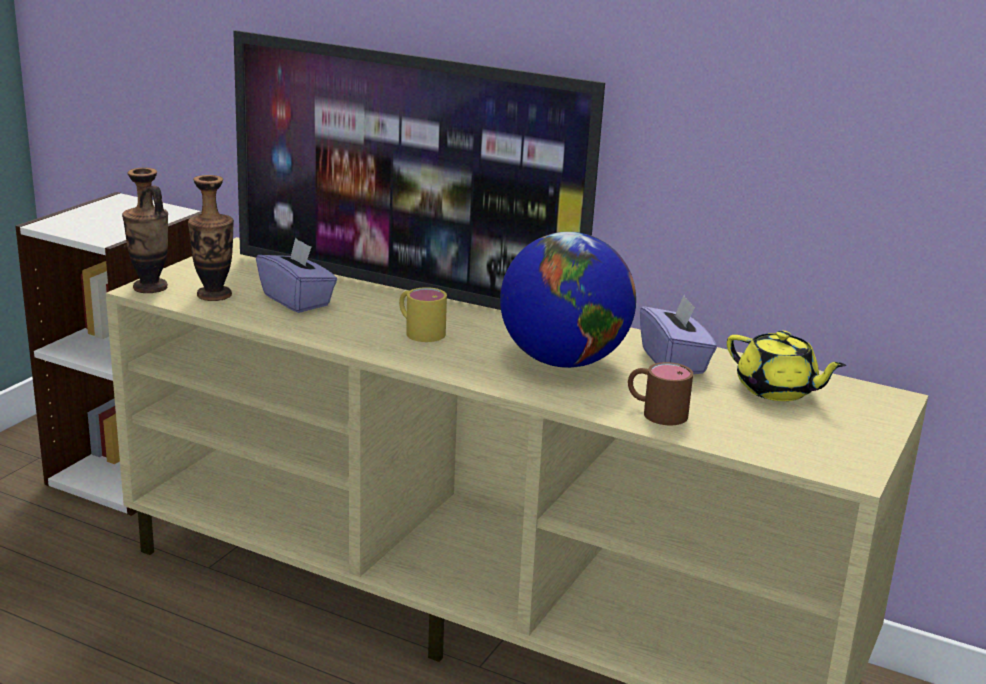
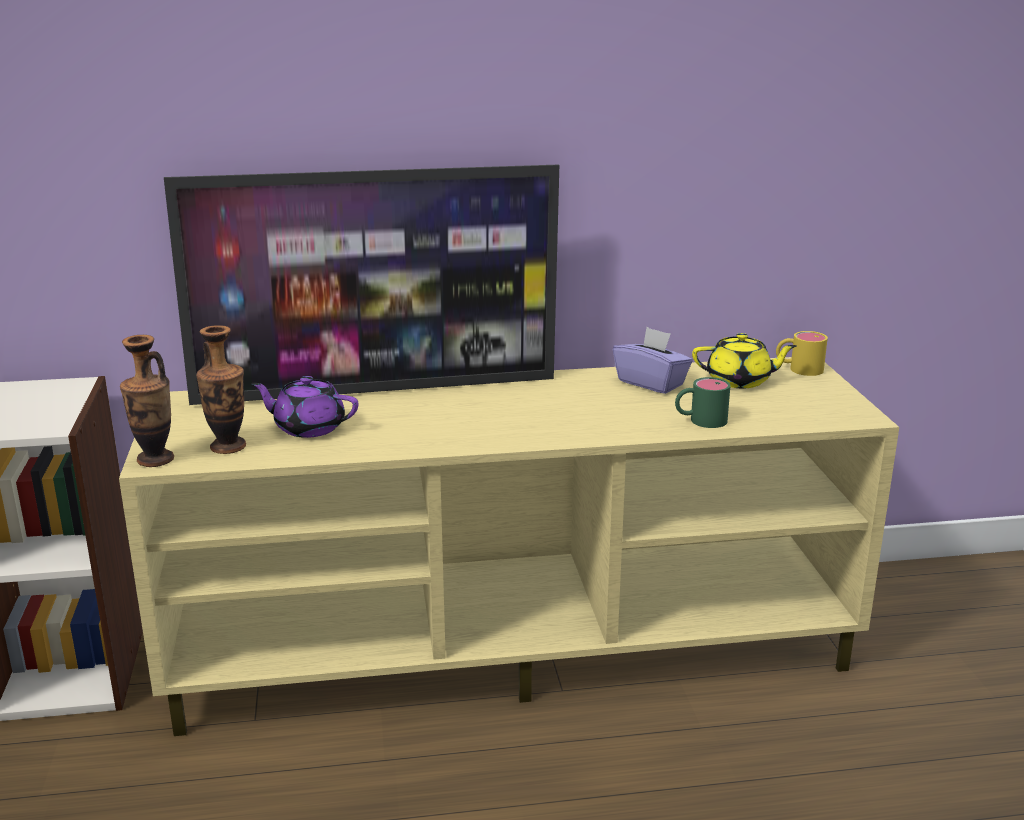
camera: 35 degrees left, 0 degrees up
purple tissue box [256,237,337,313] -> purple teapot [251,376,359,438]
yellow mug [399,287,447,342] -> yellow mug moved to [776,331,828,376]
globe [500,232,636,368] -> none
brown mug [628,362,693,425] -> green mug [675,377,731,428]

